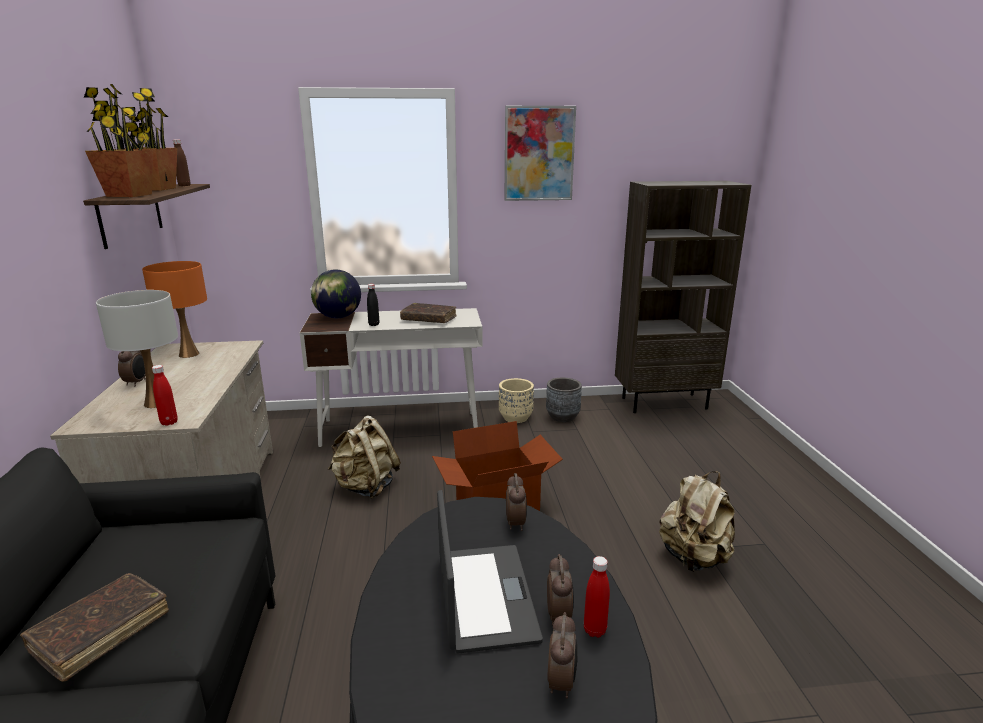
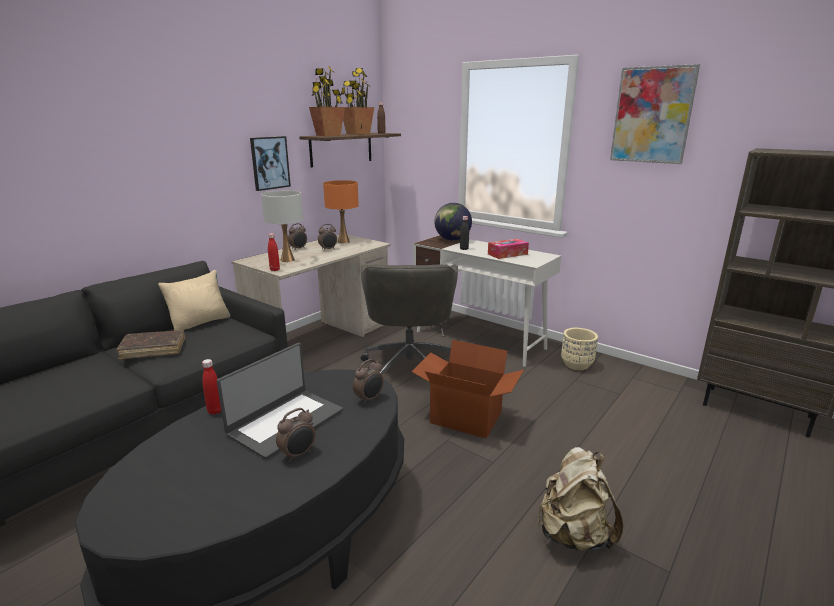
camera: 45 degrees right, 0 degrees up
beige backpack [328,415,401,499] -> grey office chair [361,264,458,374]
brown book [400,303,457,323] -> tissue box [488,239,529,259]
grey planter [546,378,582,422] -> none
alarm clock [547,612,577,698] -> alarm clock moved to [318,224,337,250]
red bottle [584,556,610,638] -> red bottle moved to [202,359,221,414]
none -> beige pillow [158,270,230,331]
none -> picture [250,136,291,191]

